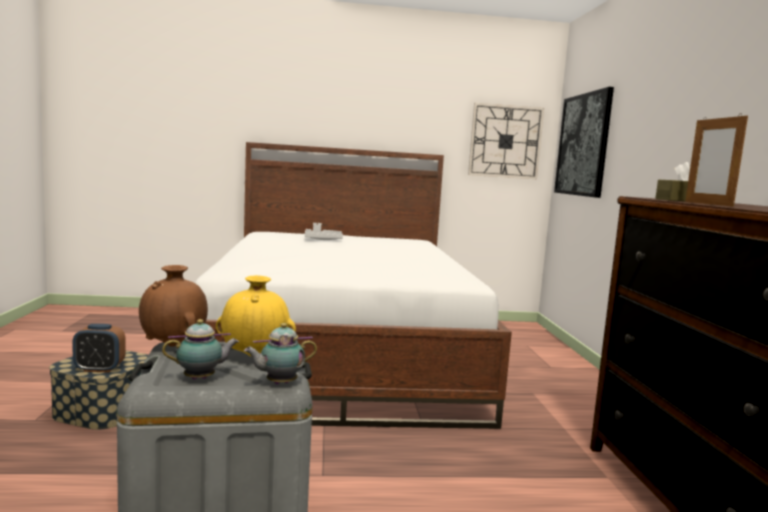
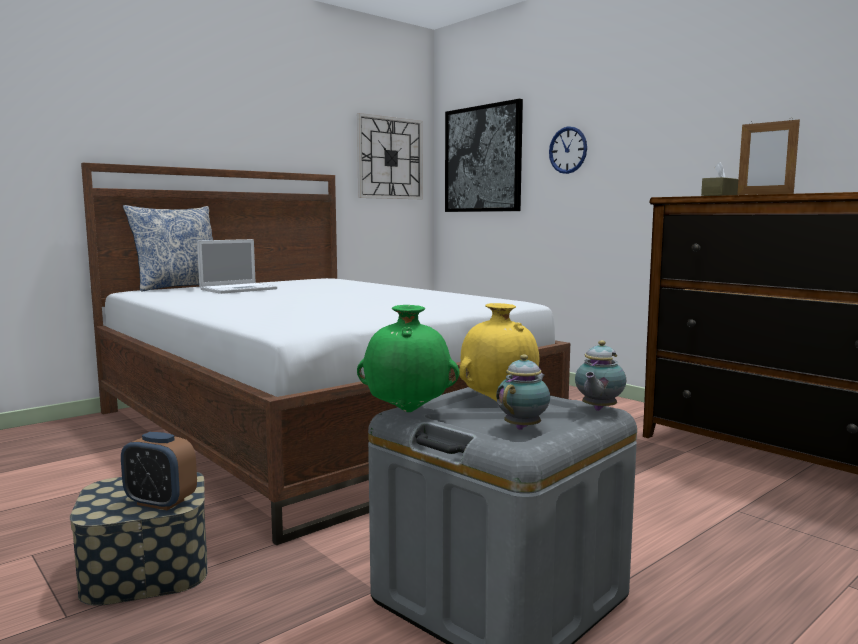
camera: 35 degrees left, 0 degrees up
alarm clock [72,324,126,372] -> alarm clock turned 60 degrees clockwise [121,432,197,510]
brown vase [139,265,208,347] -> green vase [357,305,459,412]
grey tray [305,223,343,240] -> laptop [197,239,277,294]
none -> pillow [123,205,213,291]
none -> wall clock [549,126,587,174]

